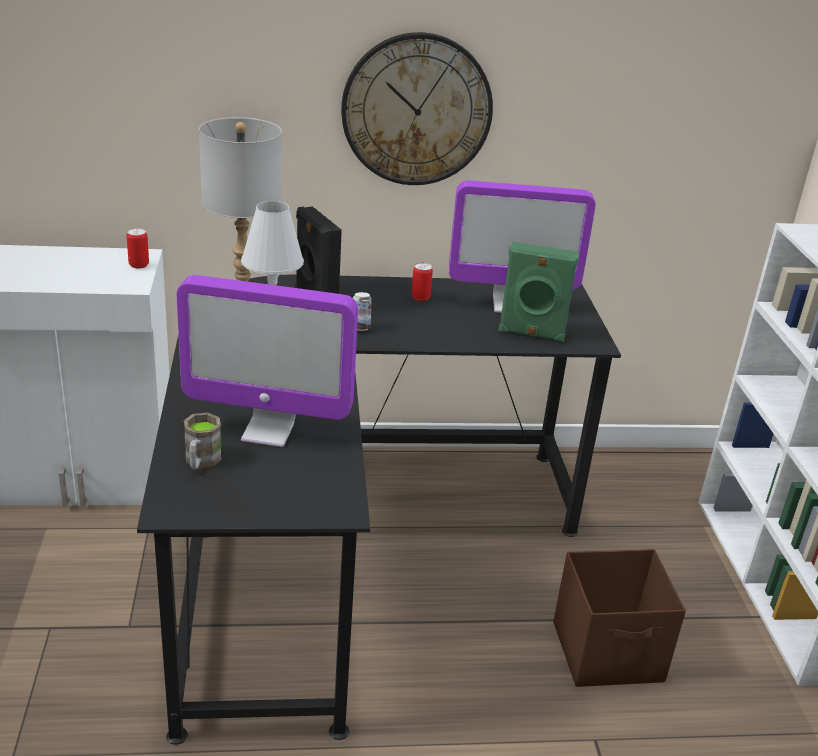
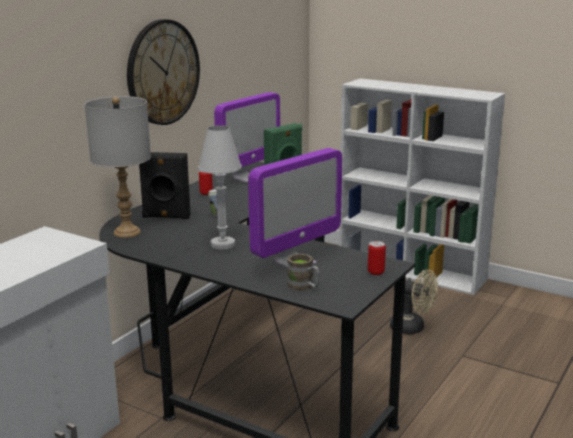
camera: 50 degrees left, 10 degrees down
can [127,228,149,269] -> can moved to [368,241,386,275]
brown storage box [553,549,686,687] -> beige fan [390,269,438,335]

